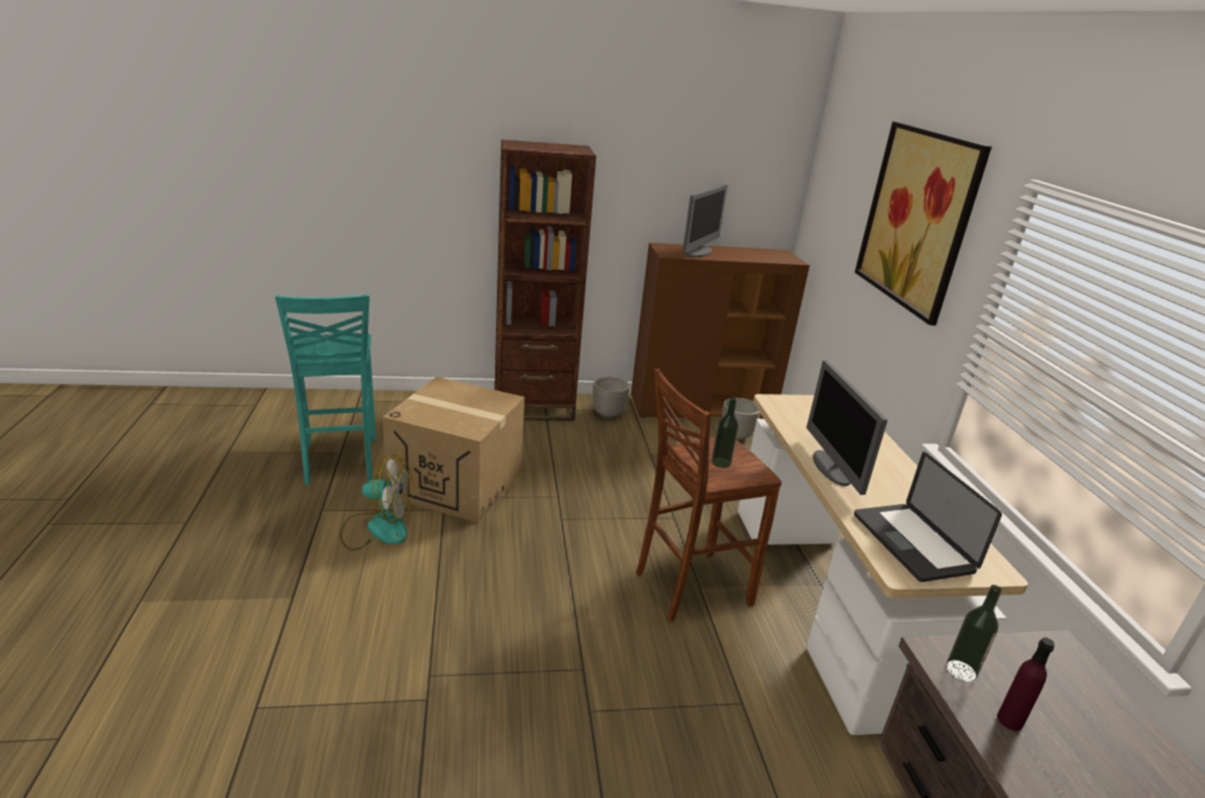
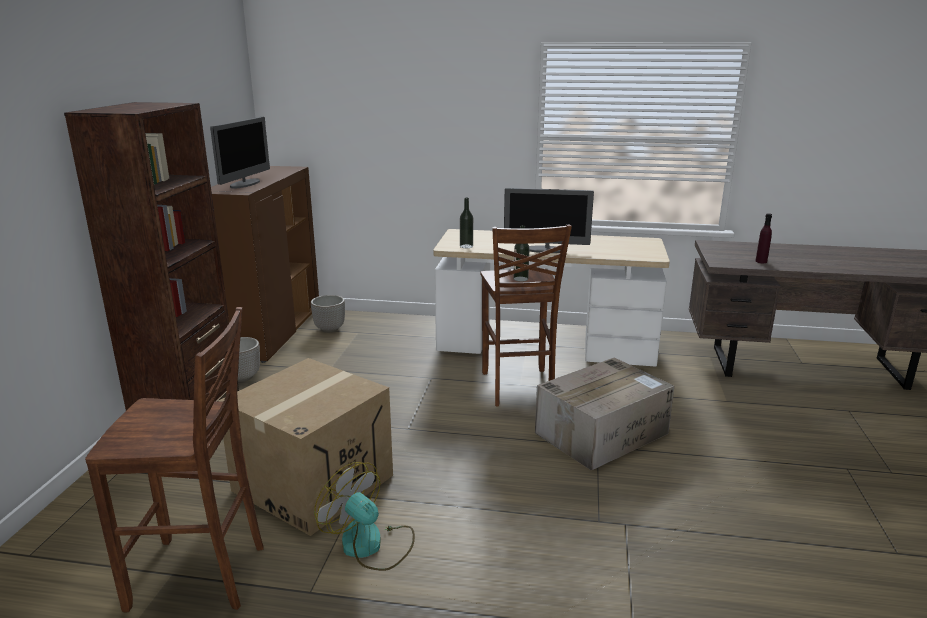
camera: 70 degrees left, 5 degrees down
turquoise stool [275,294,376,485] -> brown stool [85,307,264,612]
fan [340,455,413,551] -> fan turned 75 degrees counterclockwise [314,462,415,571]
monitor [682,184,728,257] -> monitor turned 60 degrees clockwise [210,117,270,189]
laptop [854,452,1002,582] -> none
picture [855,121,992,325] -> none
bottle [946,585,1002,682] -> bottle moved to [460,198,473,248]
none -> cardboard box [535,357,674,470]

